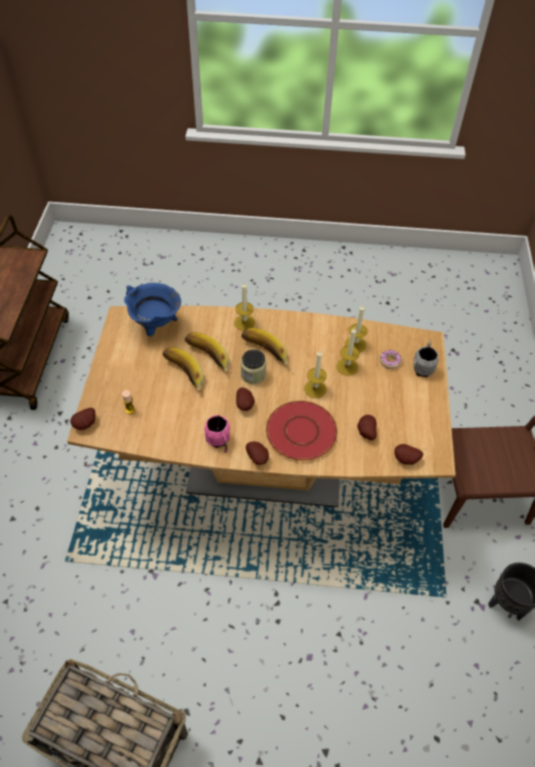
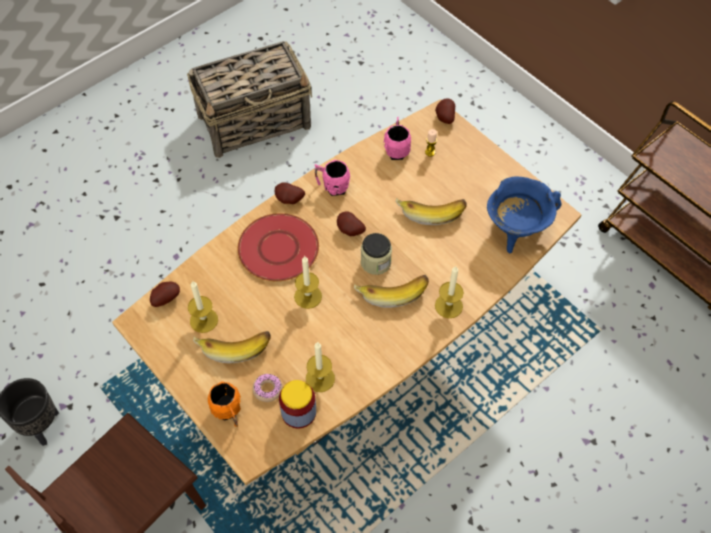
camera: 135 degrees right, 5 degrees up
banana [185,332,229,371] -> banana moved to [193,331,271,363]
candle [337,327,360,376] -> candle moved to [188,281,218,333]
potato [357,415,377,440] -> none
grey mug [413,340,439,377] -> orange mug [208,381,241,427]
none -> jar [279,380,316,428]
none -> pink mug [383,117,411,160]

